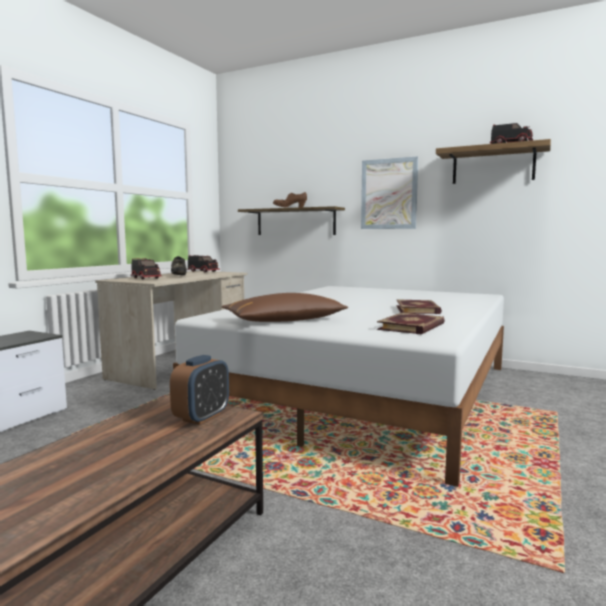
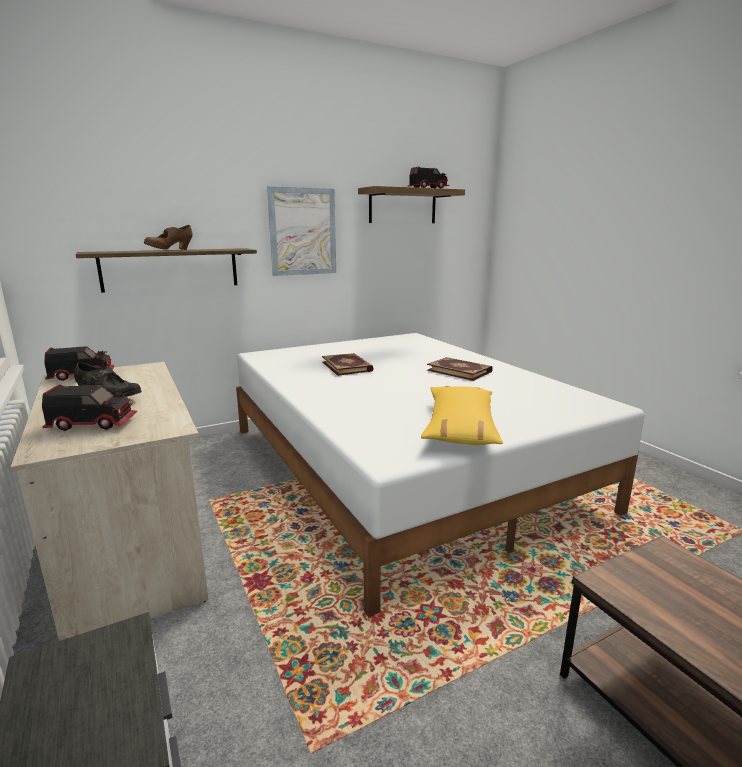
camera: 55 degrees left, 10 degrees up
alarm clock [170,355,229,425] -> none
brown pillow [222,293,348,322] -> yellow pillow [421,386,503,445]
book [377,312,445,335] -> book moved to [322,353,374,376]

